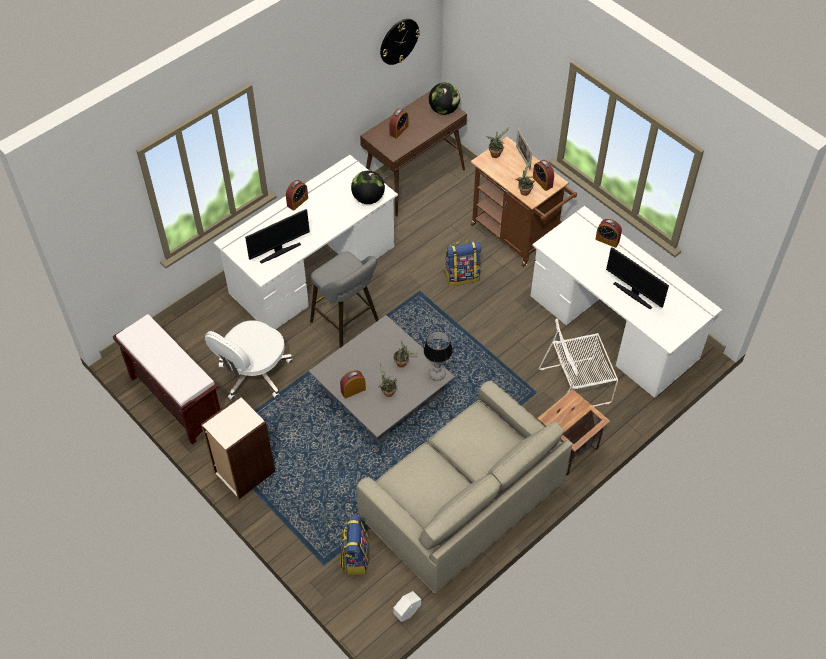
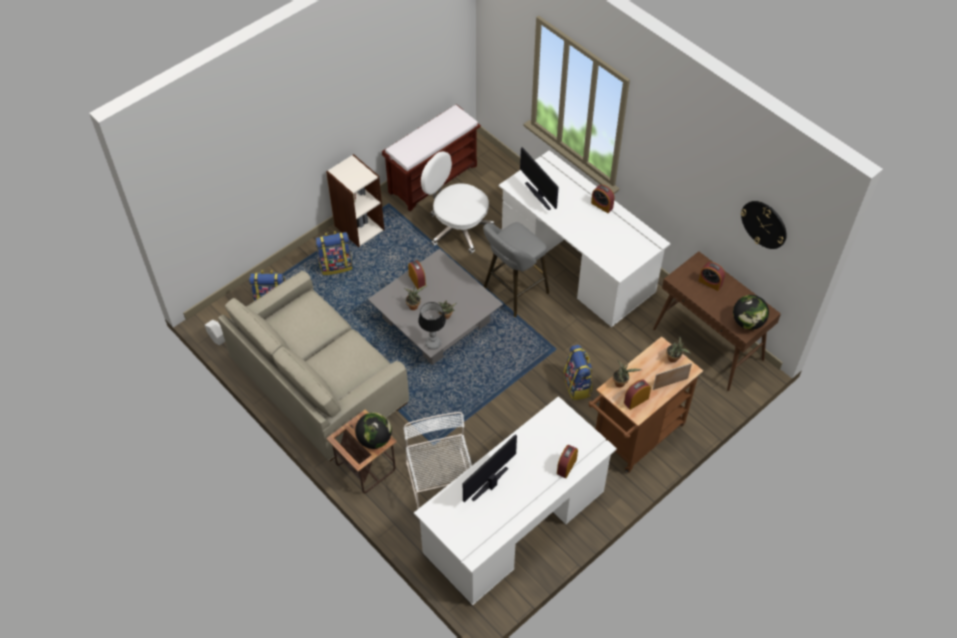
camera: 90 degrees right, 0 degrees up
globe [351,171,385,204] -> globe moved to [355,412,392,449]
none -> backpack [316,231,352,275]

